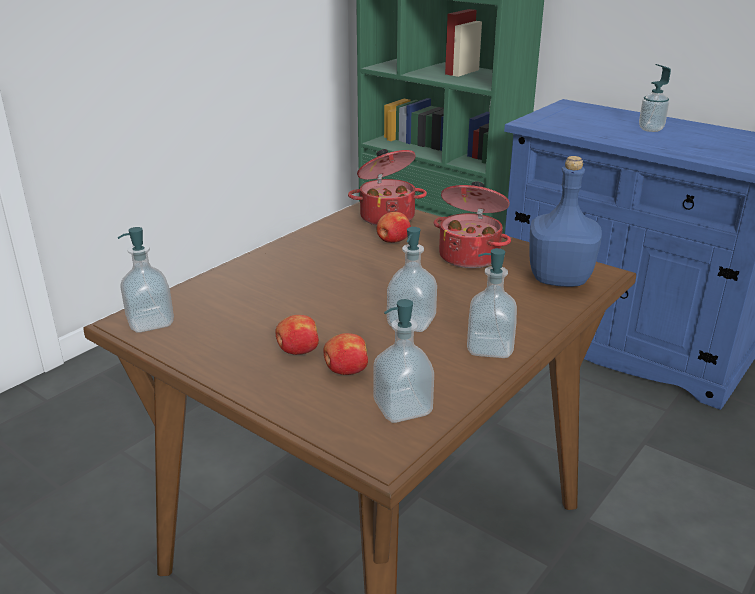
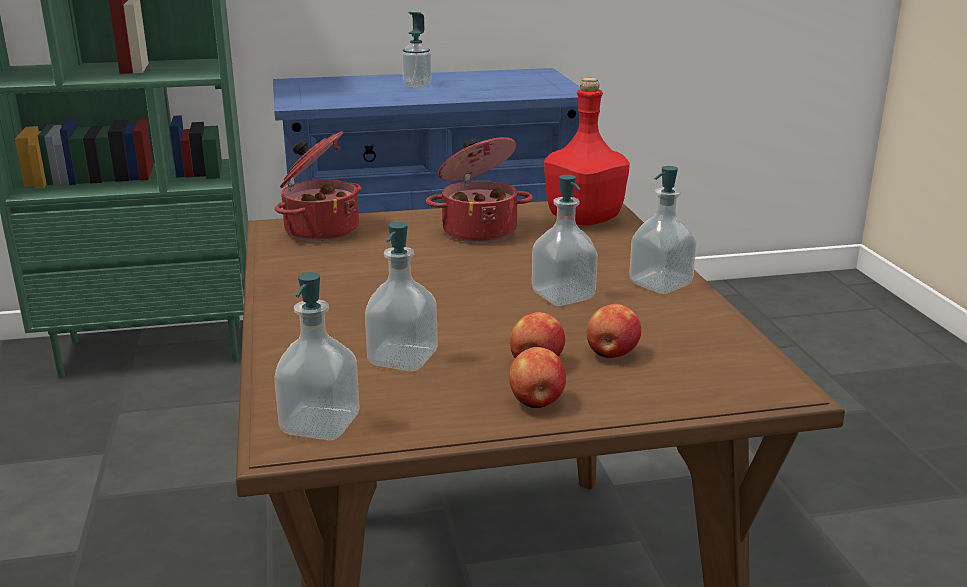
camera: 50 degrees left, 5 degrees down
soap dispenser [373,299,434,423] -> soap dispenser moved to [365,222,438,371]
apple [377,212,411,243] -> apple moved to [509,347,566,408]
blue bottle [530,156,602,287] -> red bottle [544,78,630,226]

